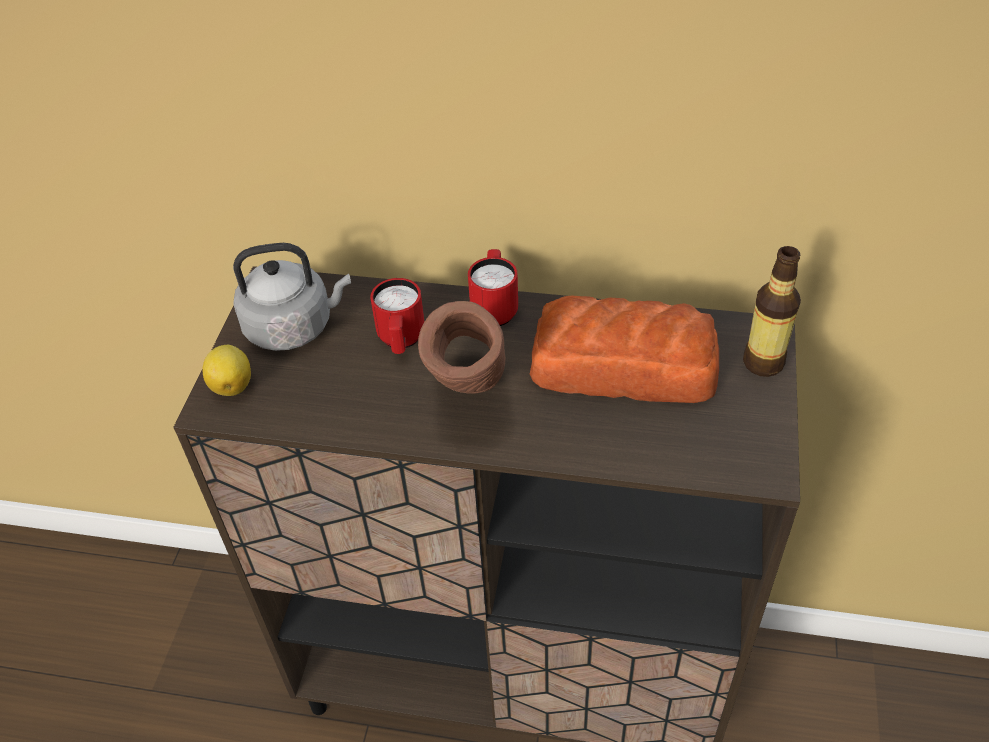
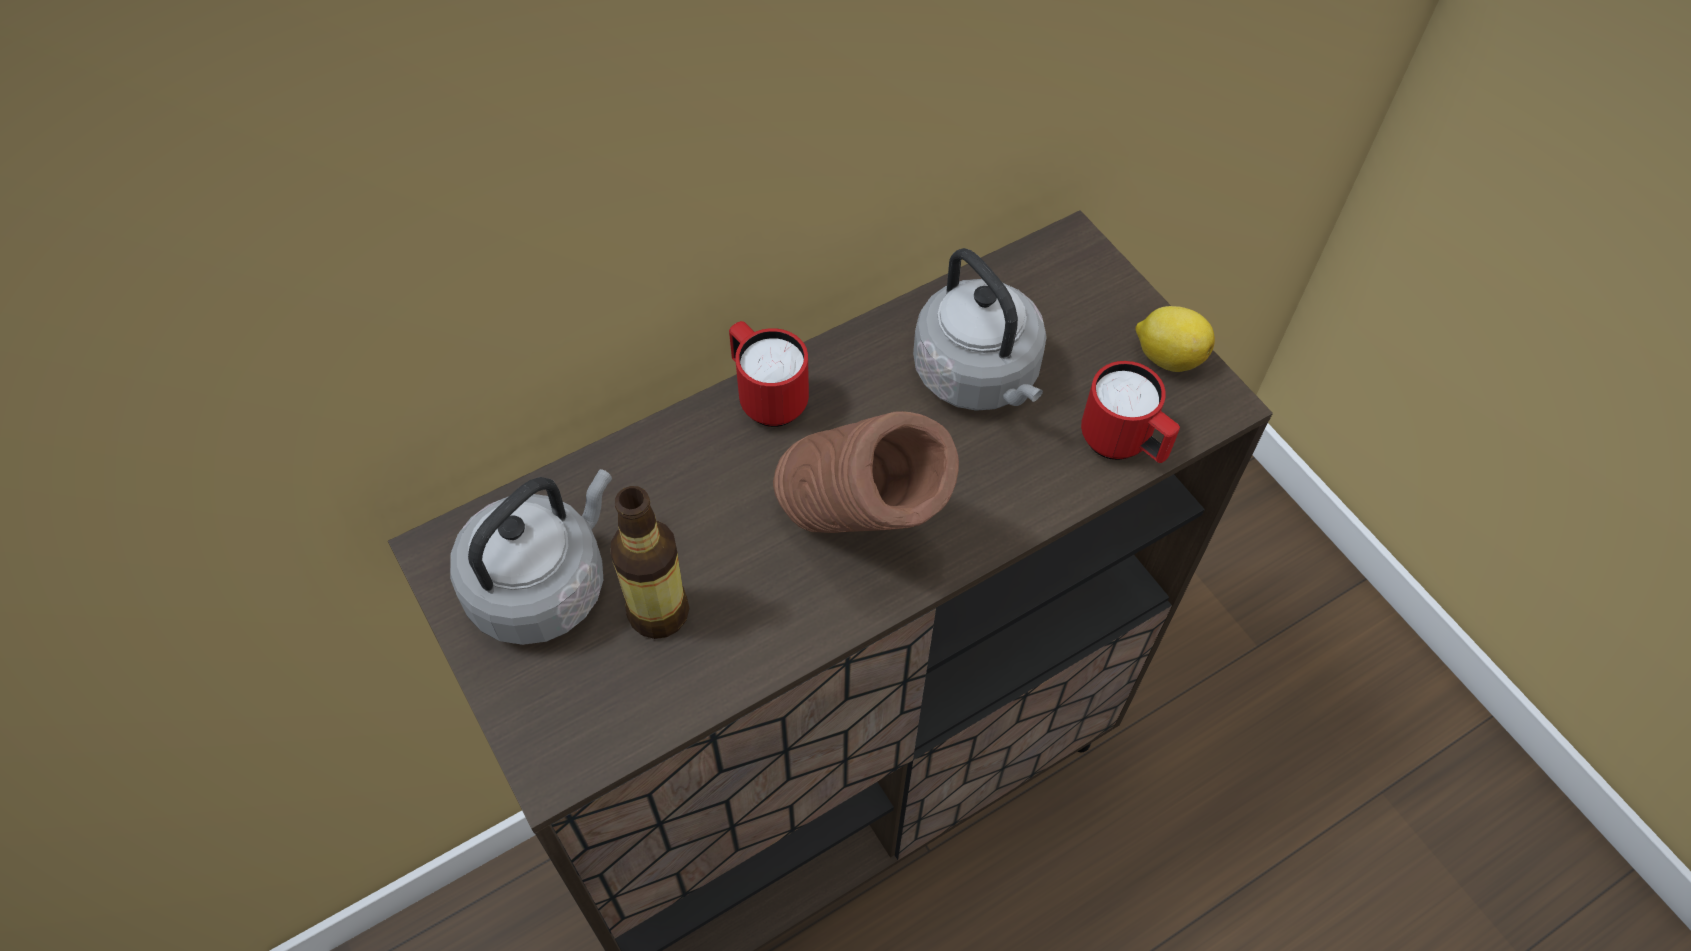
camera: 45 degrees left, 10 degrees up
lemon [203,345,251,396] -> lemon moved to [1135,306,1215,372]
red mug [370,278,424,354] -> red mug moved to [1081,361,1180,463]
bread [530,295,719,403] -> grey kettle [913,248,1047,411]
bottle [743,246,801,377] -> bottle moved to [610,486,689,639]

